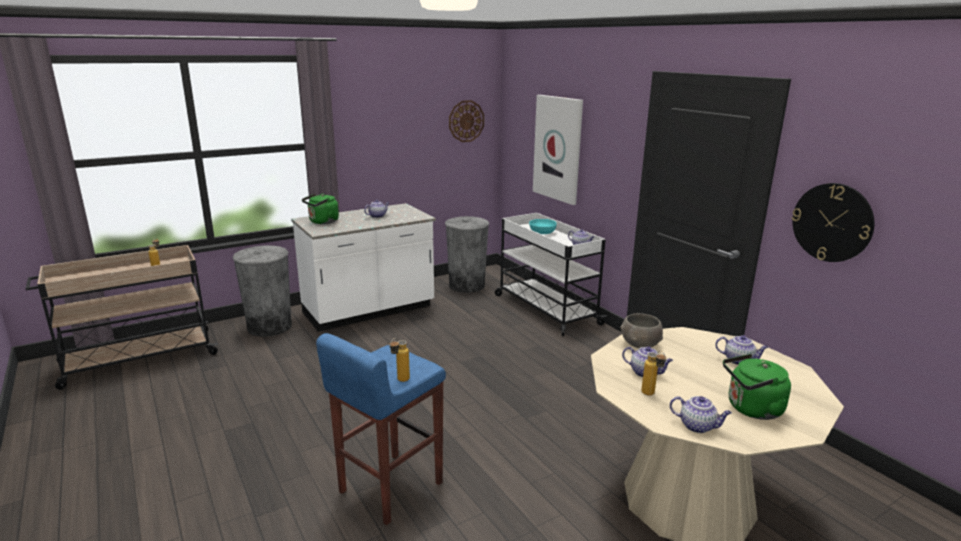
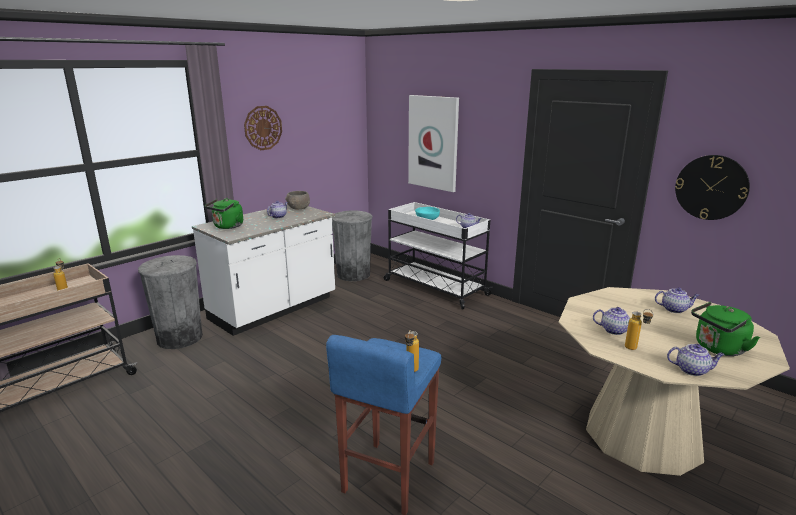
camera: 15 degrees left, 0 degrees up
wall clock [449,100,484,142] -> wall clock moved to [244,106,282,150]
grey bowl [620,313,663,348] -> grey bowl moved to [285,191,310,209]

